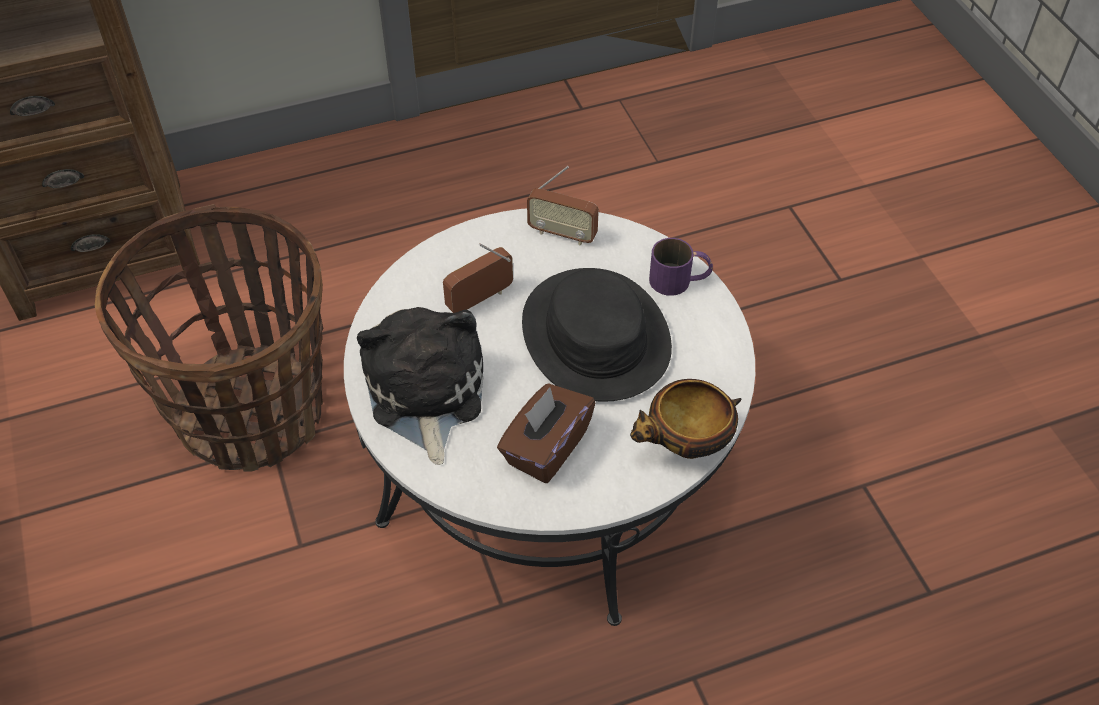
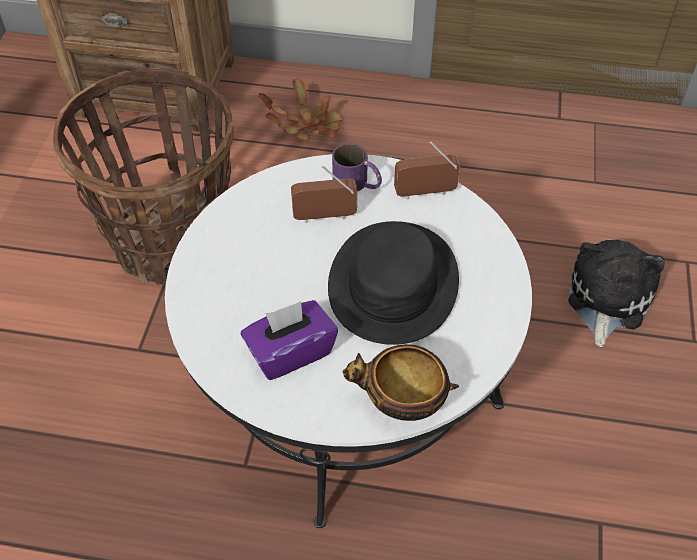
camera: 30 degrees right, 0 degrees up
plush toy [357,307,484,465] -> plush toy moved to [568,239,665,347]
brown tissue box [497,383,596,483] -> purple tissue box [241,300,338,380]
radio [527,166,599,245] -> radio turned 120 degrees clockwise [394,141,460,199]
purple mug [649,238,713,296] -> purple mug moved to [332,143,382,191]
none -> potted plant [258,77,342,142]

